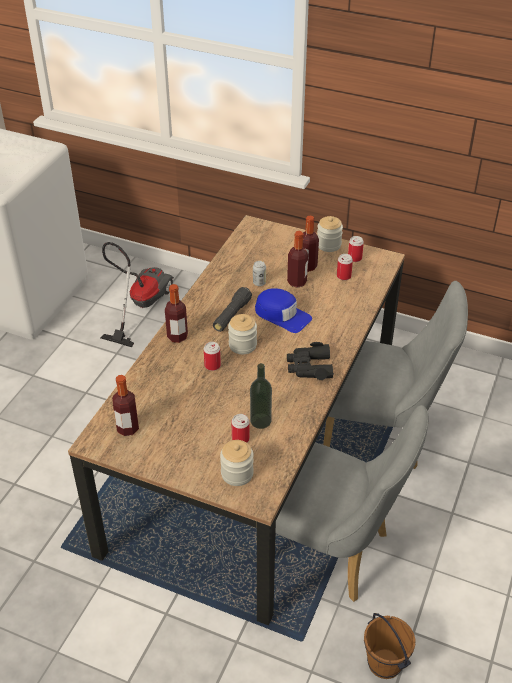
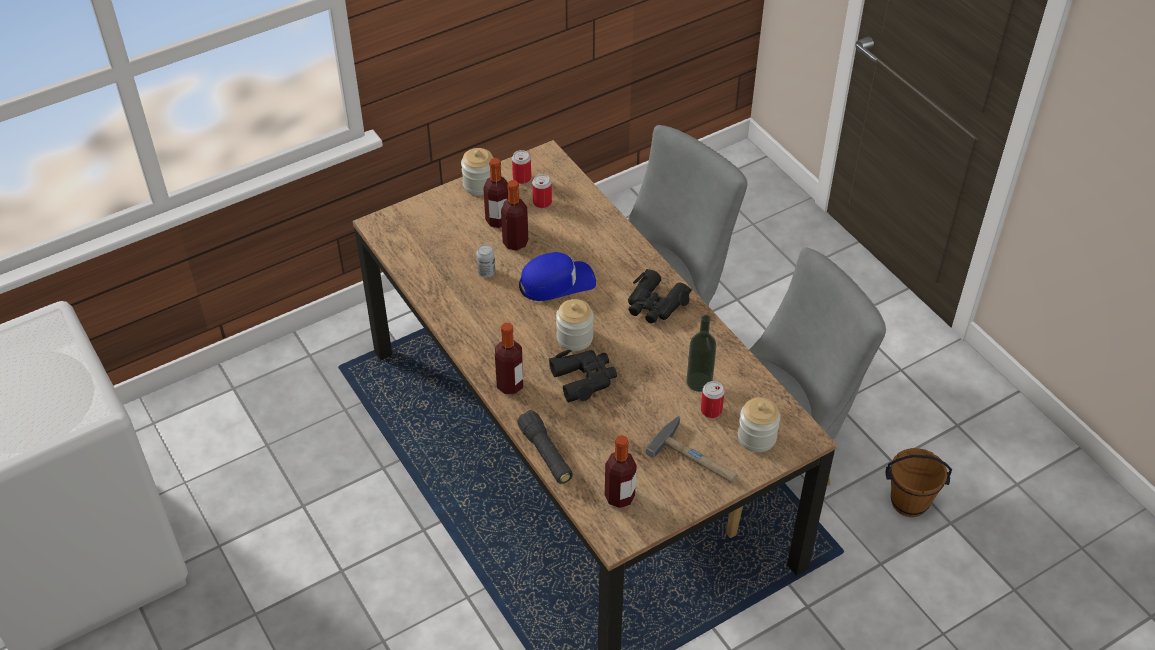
camera: 55 degrees left, 5 degrees up
vacuum cleaner [101,242,174,347] -> none
can [204,342,221,371] -> black binoculars [549,350,617,402]
black flashlight [213,287,252,332] -> black flashlight moved to [517,410,573,484]
none -> hammer [646,416,738,483]

